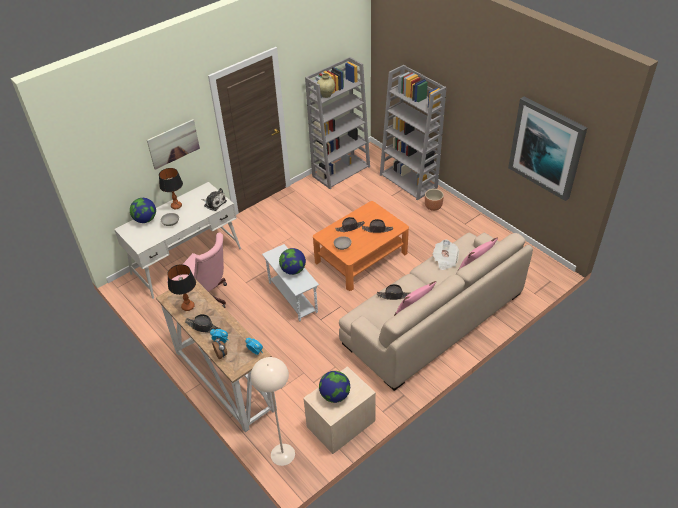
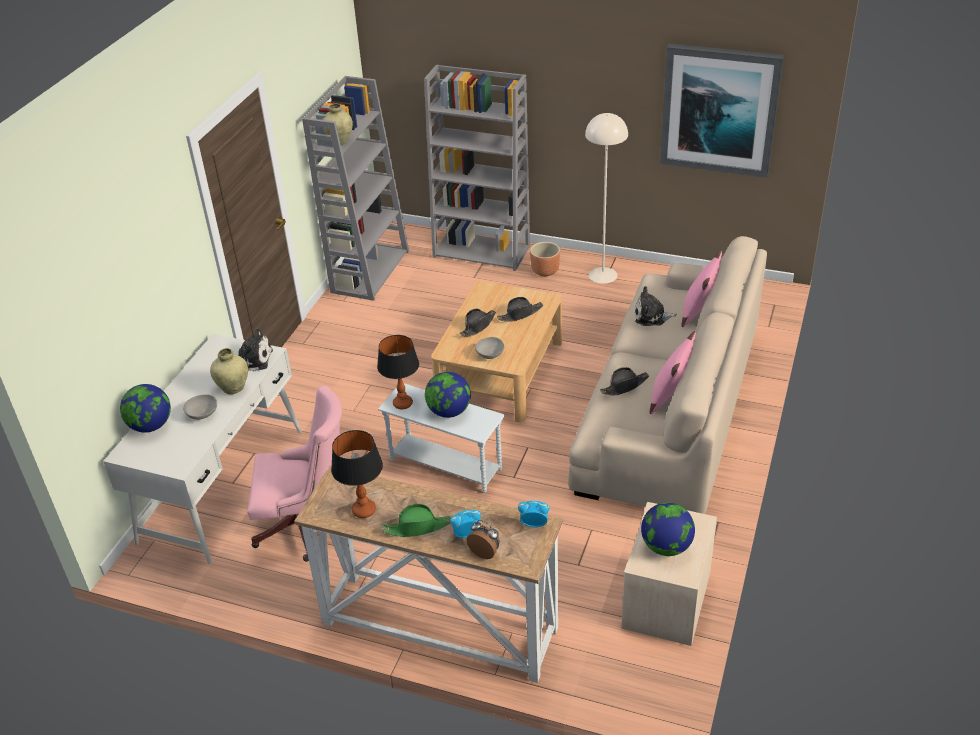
camera: 30 degrees left, 5 degrees down
picture [147,119,200,170] -> none
table lamp [159,168,183,209] -> table lamp moved to [377,335,419,409]
black hat [185,314,221,333] -> green hat [382,504,451,537]
beige floor lamp [251,357,295,466] -> beige floor lamp moved to [585,113,628,284]
orange coffee table [313,201,409,291] -> beige coffee table [431,281,562,422]
newspaper [432,239,459,270] -> plush toy [635,286,677,326]
none -> beige vase [210,348,248,394]

